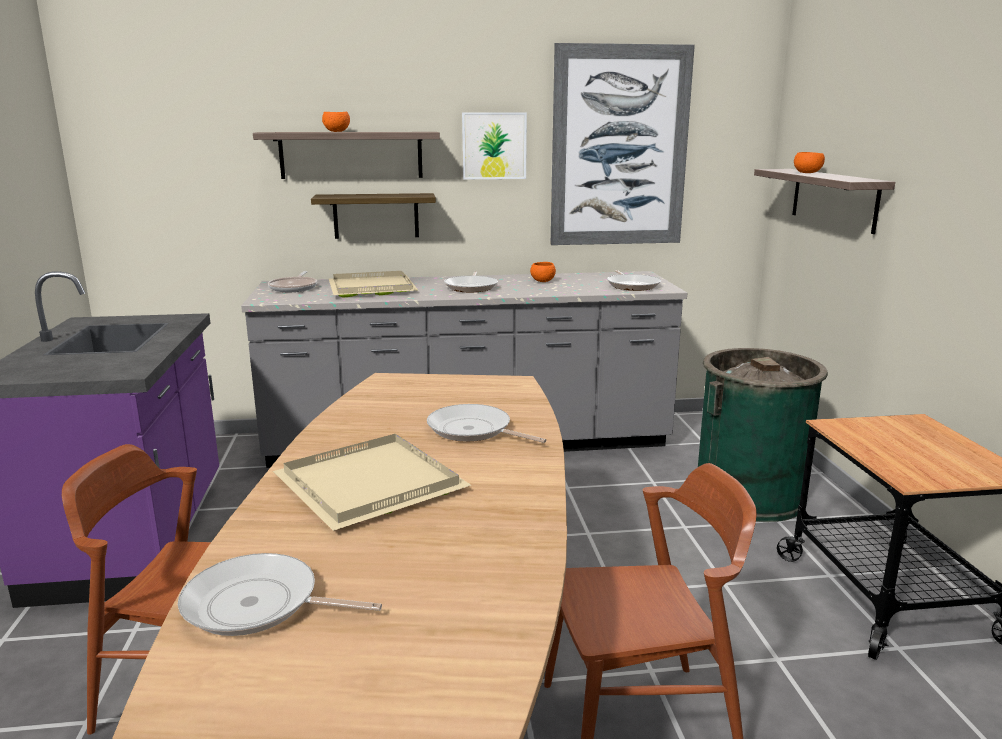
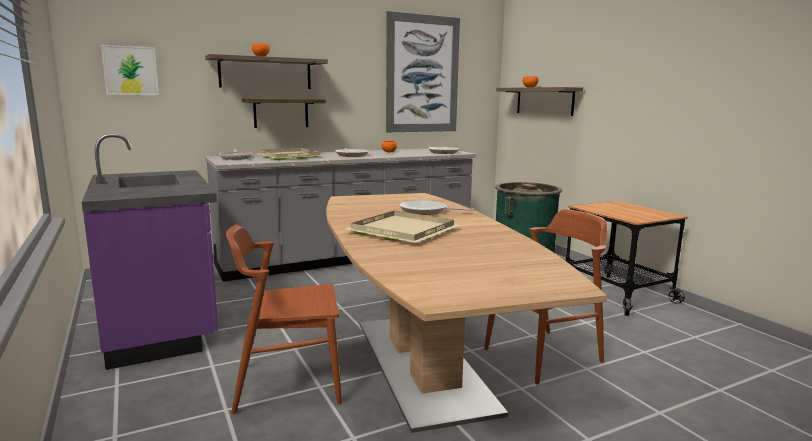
camera: 20 degrees left, 5 degrees down
frying pan [178,553,382,636] -> none
picture [462,112,527,179] -> picture moved to [101,45,159,95]

